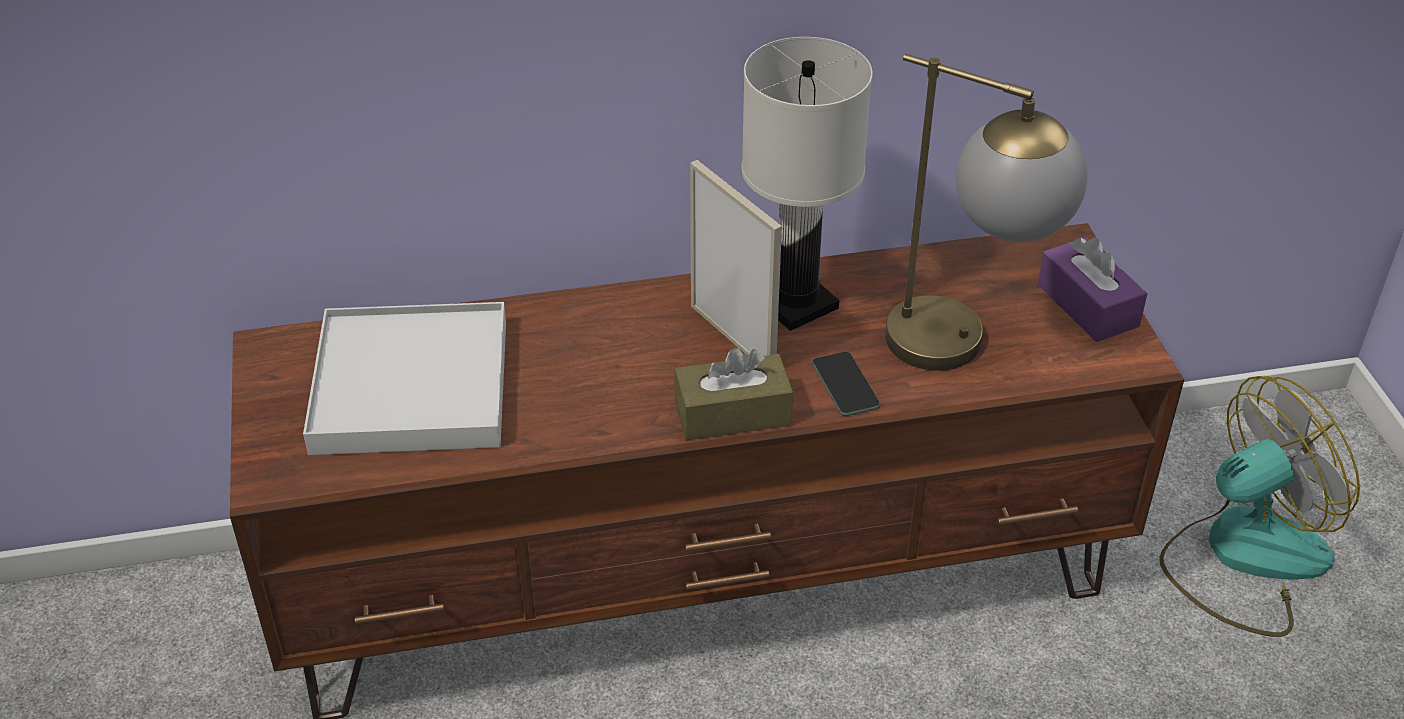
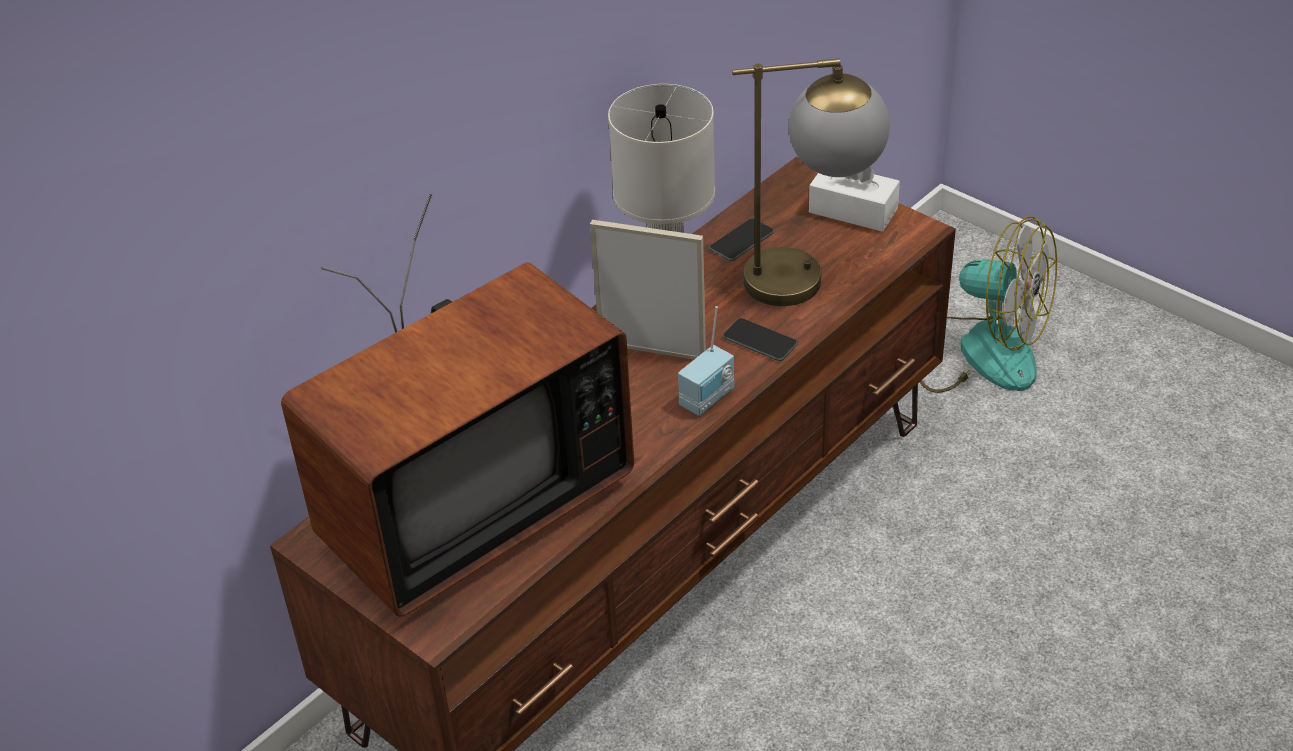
camera: 35 degrees left, 0 degrees up
white tray [303,302,506,455] -> television [281,194,634,617]
brown tissue box [674,347,793,440] -> radio [678,306,734,416]
purple tissue box [1038,237,1148,342] -> white tissue box [809,166,900,232]
fan [1159,376,1360,637] -> fan turned 90 degrees clockwise [919,216,1057,393]
none -> phone [709,218,774,261]

